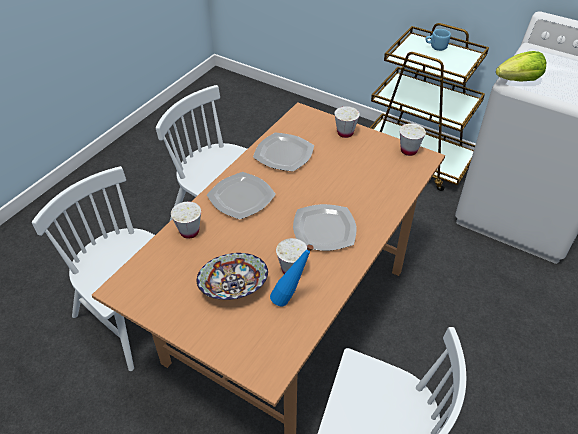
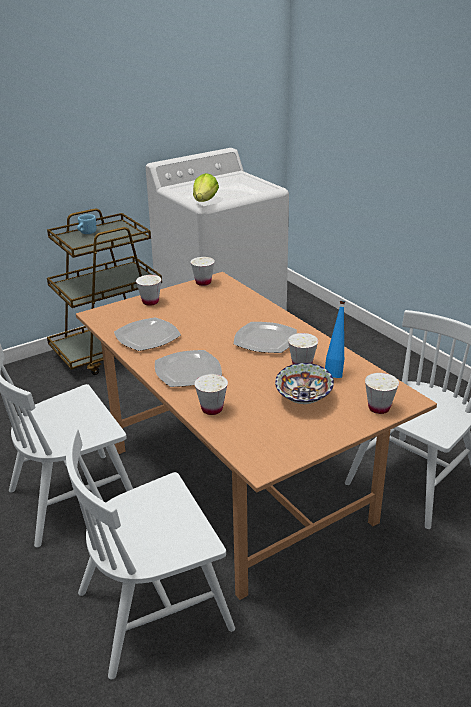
camera: 65 degrees left, 15 degrees down
none -> white cup [365,373,399,414]

